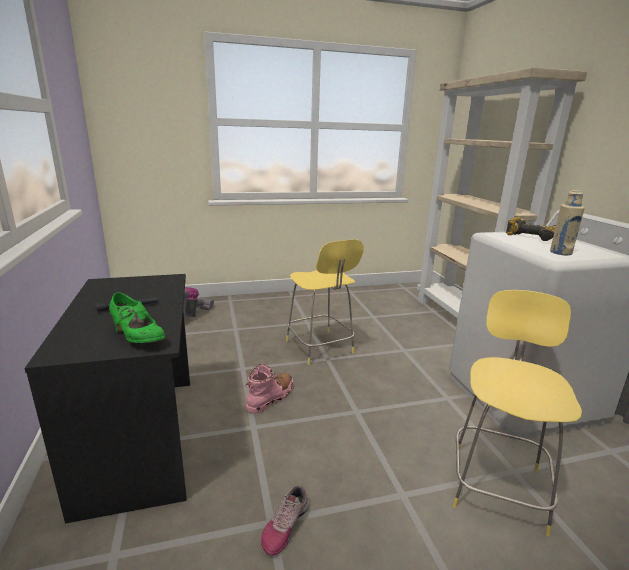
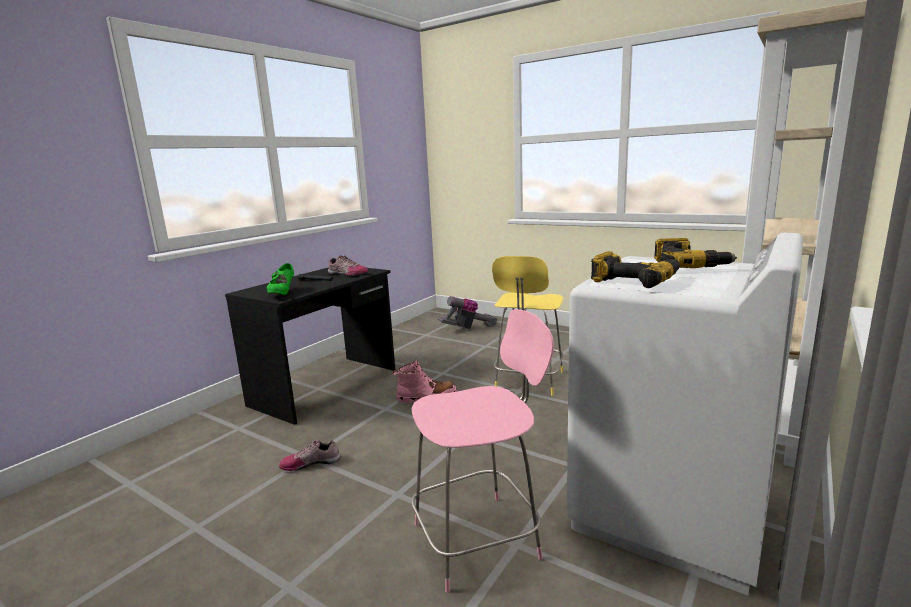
camera: 50 degrees right, 5 degrees down
yellow stool [453,290,582,536] -> pink stool [411,309,554,593]
beige bottle [550,190,585,255] -> power drill [591,251,680,288]
none -> shoe [328,255,368,276]

